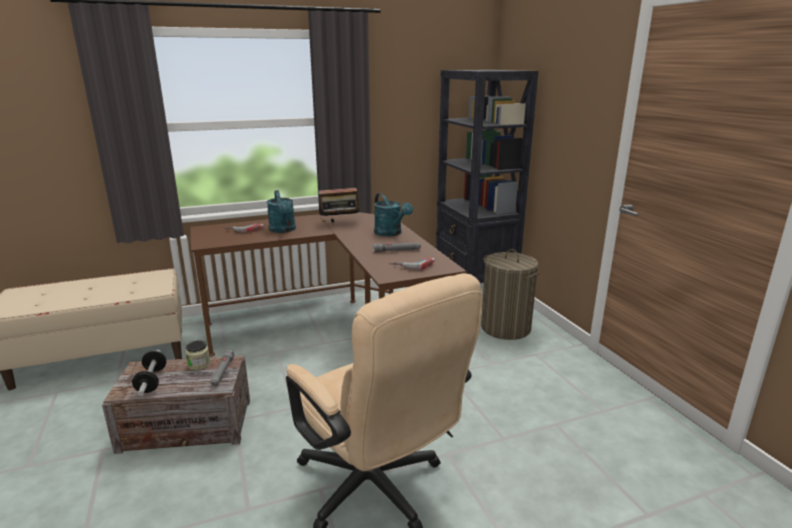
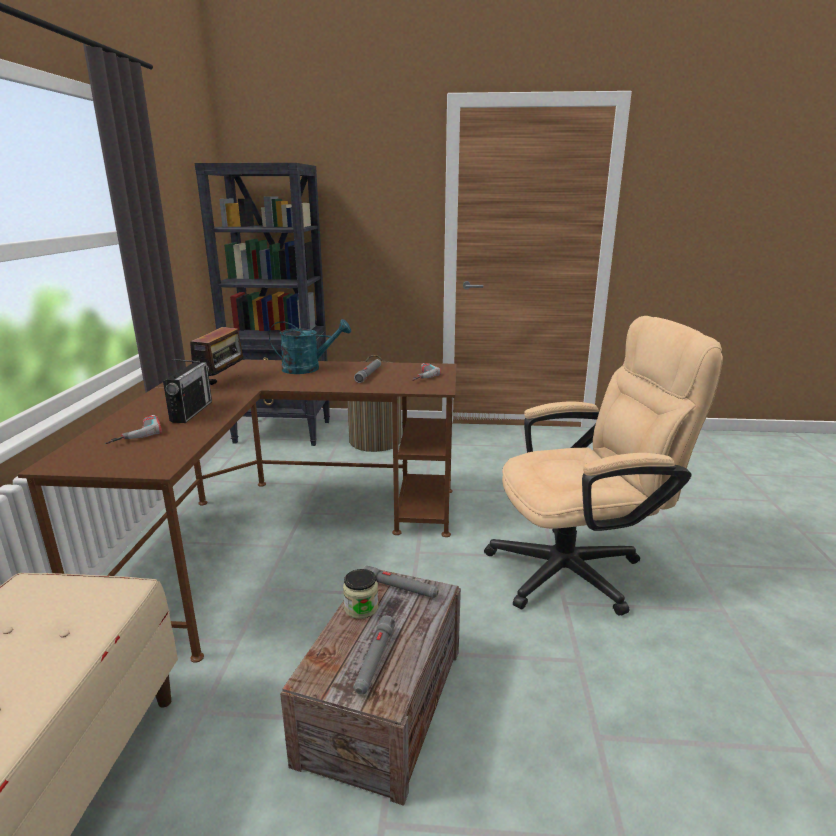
camera: 65 degrees left, 0 degrees up
dumbbell [132,350,167,396] -> grey flashlight [353,616,395,694]
turquoise watering can [267,190,296,233] -> radio [163,359,212,423]

